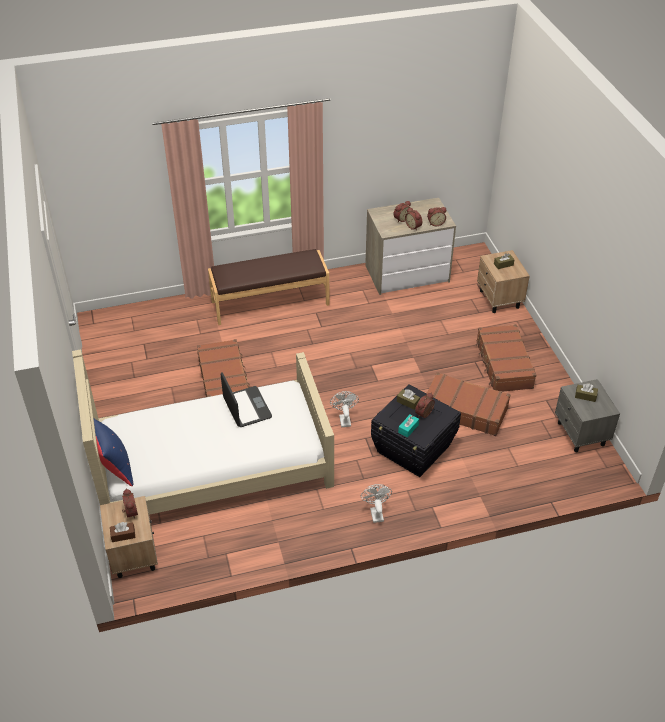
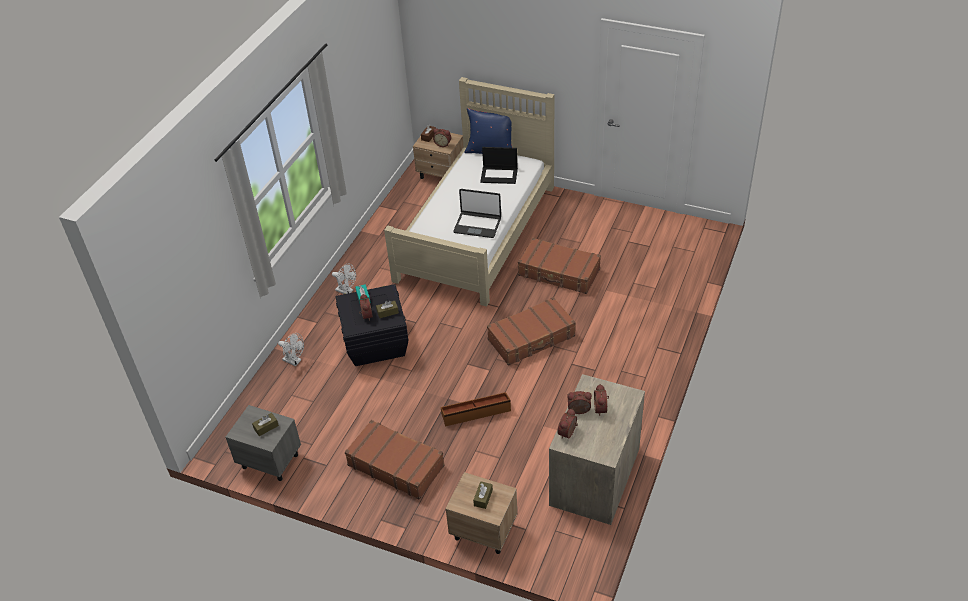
camera: 130 degrees right, 0 degrees up
brown bench [208,249,329,325] -> none
white fan [330,391,359,427] -> white fan moved to [278,333,304,366]
brown suitcase [426,372,511,436] -> brown suitcase moved to [487,297,576,366]
none -> brown storage box [441,392,511,426]
none -> laptop [480,147,518,184]

